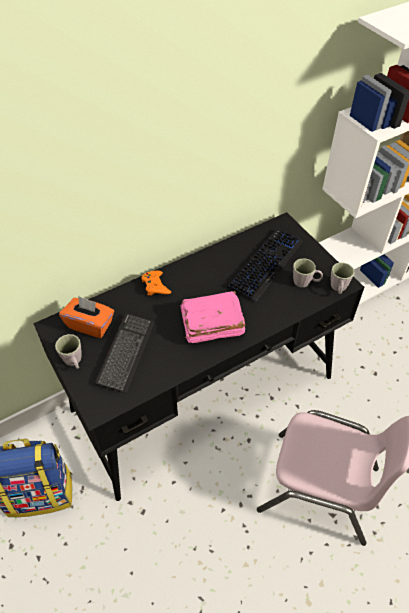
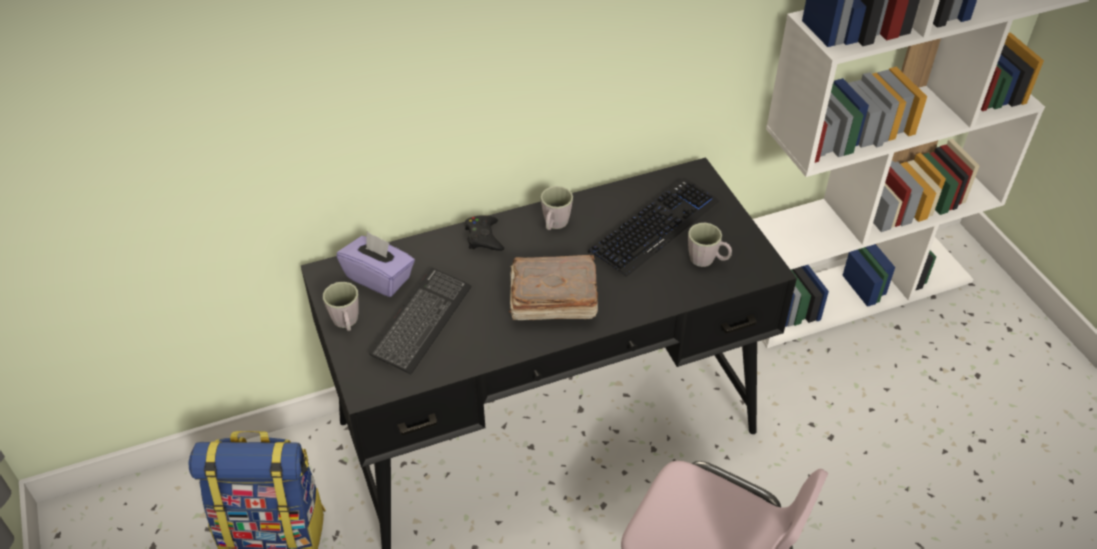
camera: 10 degrees right, 5 degrees down
orange tissue box [59,296,114,338] -> purple tissue box [336,231,415,297]
orange game controller [142,271,171,296] -> black game controller [465,215,504,251]
pink book [180,291,245,343] -> brown book [509,255,598,320]
grey mug [331,262,354,294] -> grey mug moved to [540,186,573,230]

